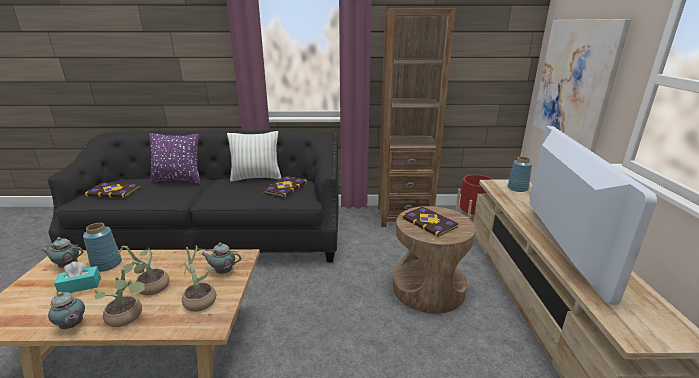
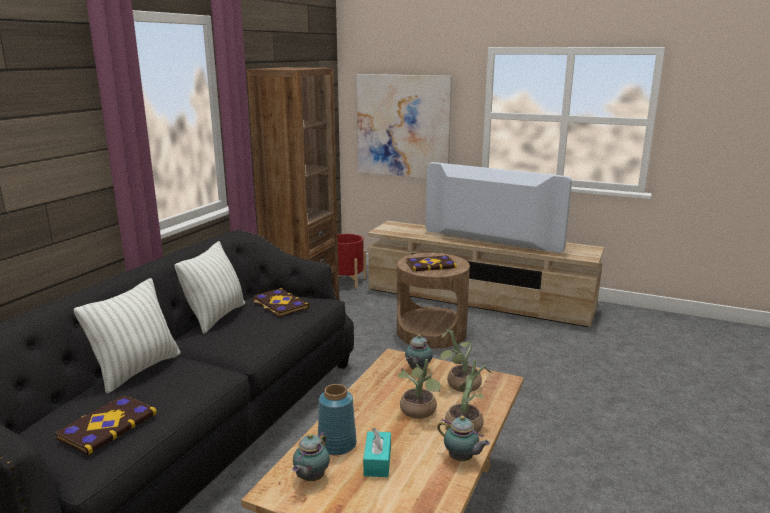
camera: 65 degrees left, 5 degrees down
teapot [48,292,85,329] -> teapot turned 60 degrees clockwise [437,415,490,461]
purple pillow [149,133,200,184] -> white pillow [74,278,180,394]
blue vase [508,156,532,192] -> none

